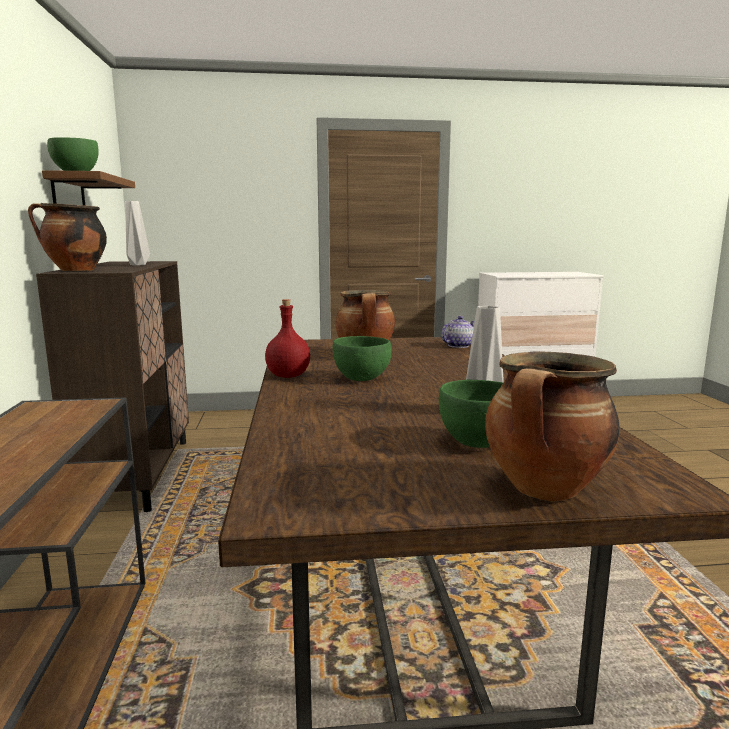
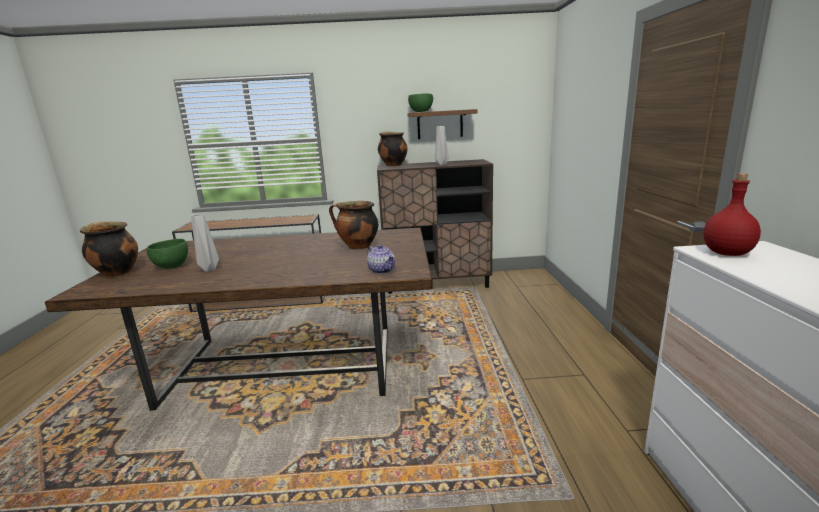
camera: 95 degrees right, 5 degrees up
red bottle [265,299,310,378] -> red bottle moved to [703,173,761,256]
green bowl [333,336,392,381] -> none

